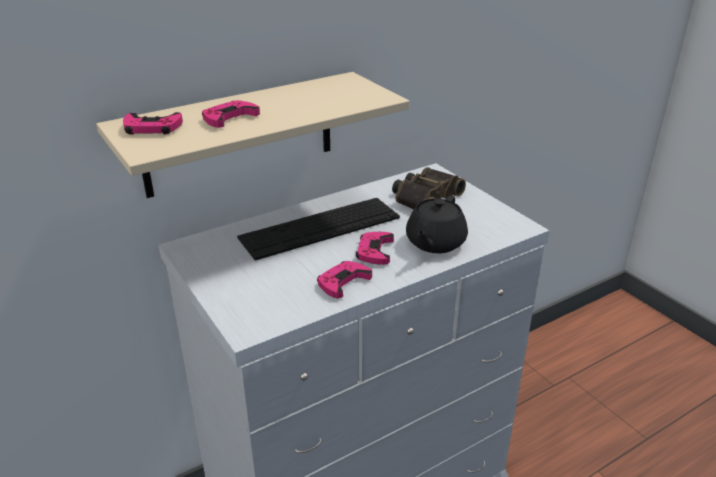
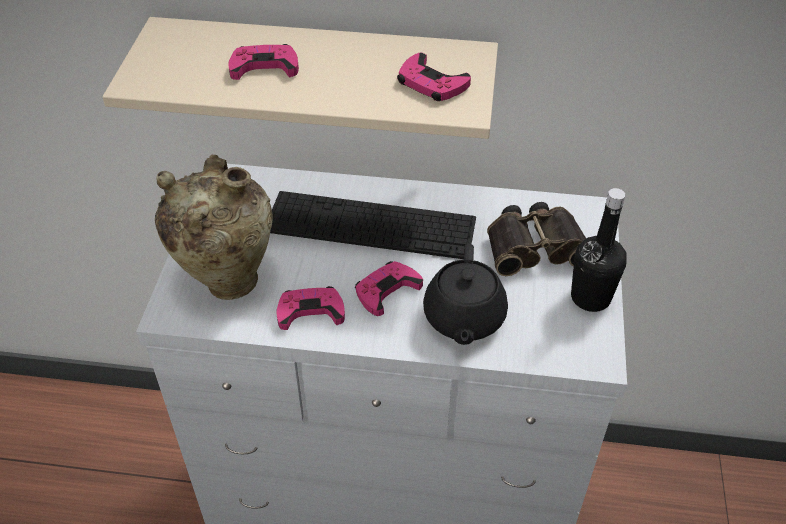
camera: 40 degrees right, 15 degrees up
pink game controller [123,112,183,135] -> pink game controller moved to [397,53,471,101]
black teapot [406,195,468,253] -> black teapot turned 60 degrees counterclockwise [423,244,508,345]
none -> beige vase [155,154,272,300]
none -> black bottle [571,188,627,312]

